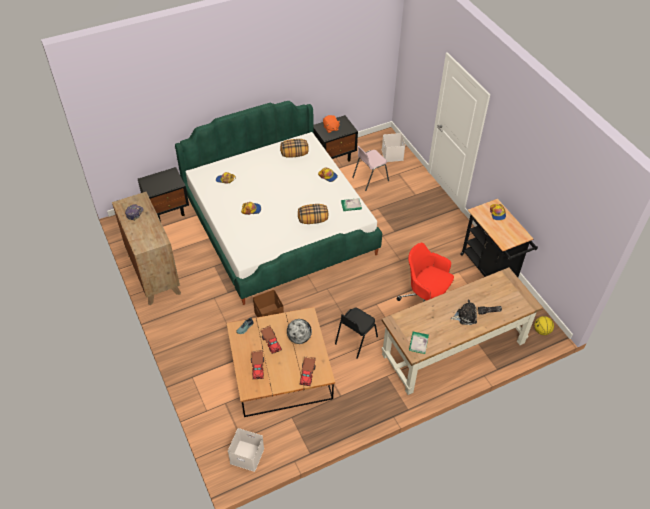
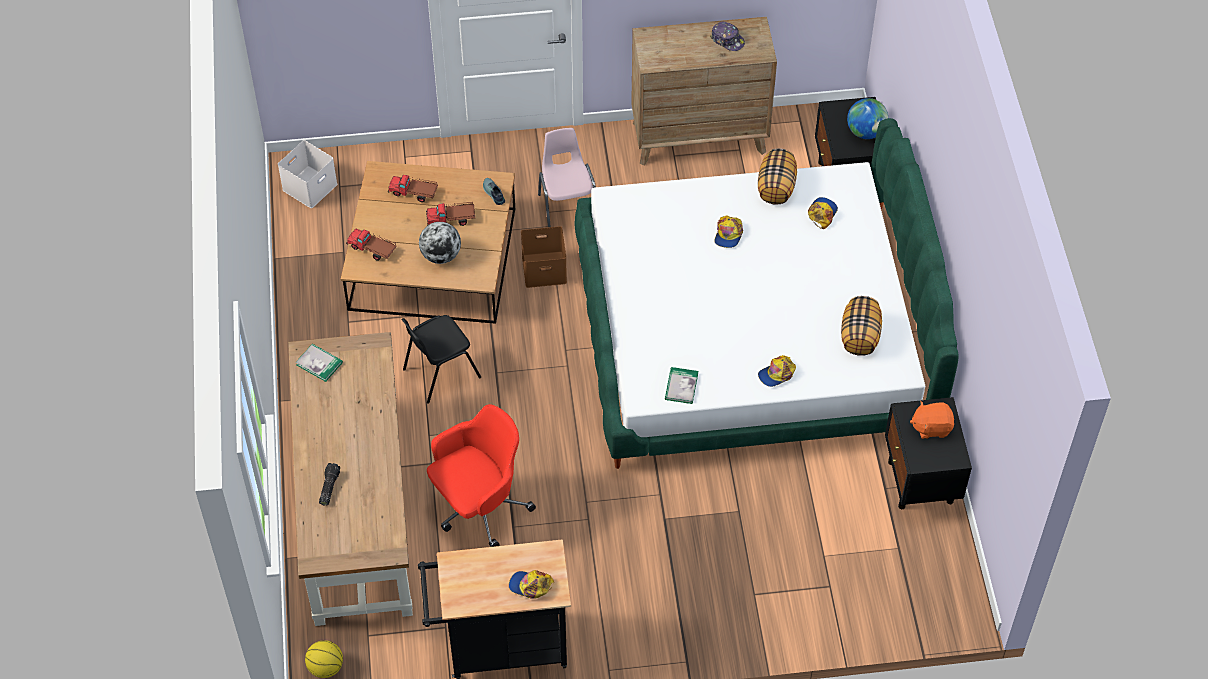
camera: 110 degrees right, 5 degrees up
pillow [298,204,328,224] -> pillow moved to [758,148,797,204]
black chair [335,307,378,359] -> black chair turned 90 degrees counterclockwise [401,315,481,404]
pink chair [352,146,389,191] -> pink chair moved to [538,128,596,227]
white storage box [382,133,405,162] -> none
plush toy [450,300,477,325] -> none
none -> globe [847,98,888,139]

